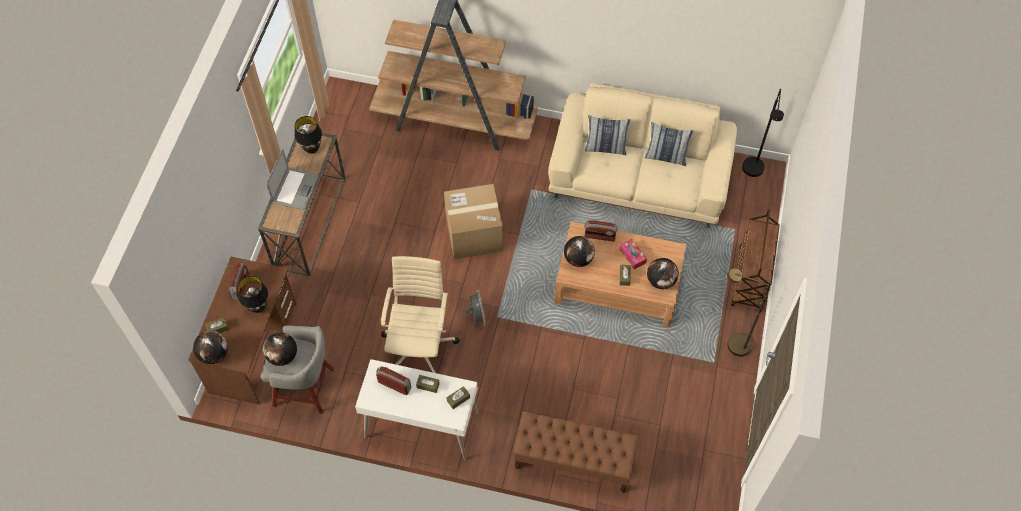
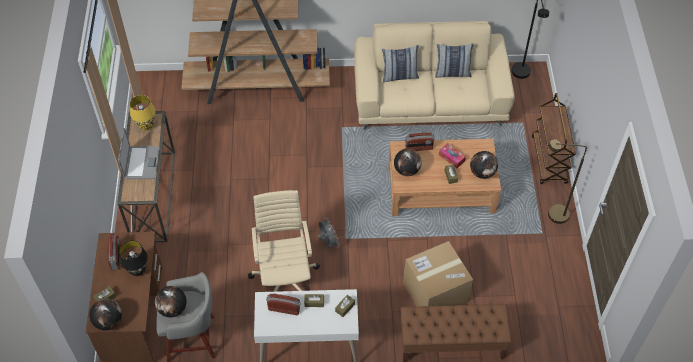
camera: 15 degrees left, 5 degrees down
black table lamp [295,116,322,154] -> yellow table lamp [130,95,155,131]
cardboard box [444,184,503,260] -> cardboard box moved to [403,241,473,307]

